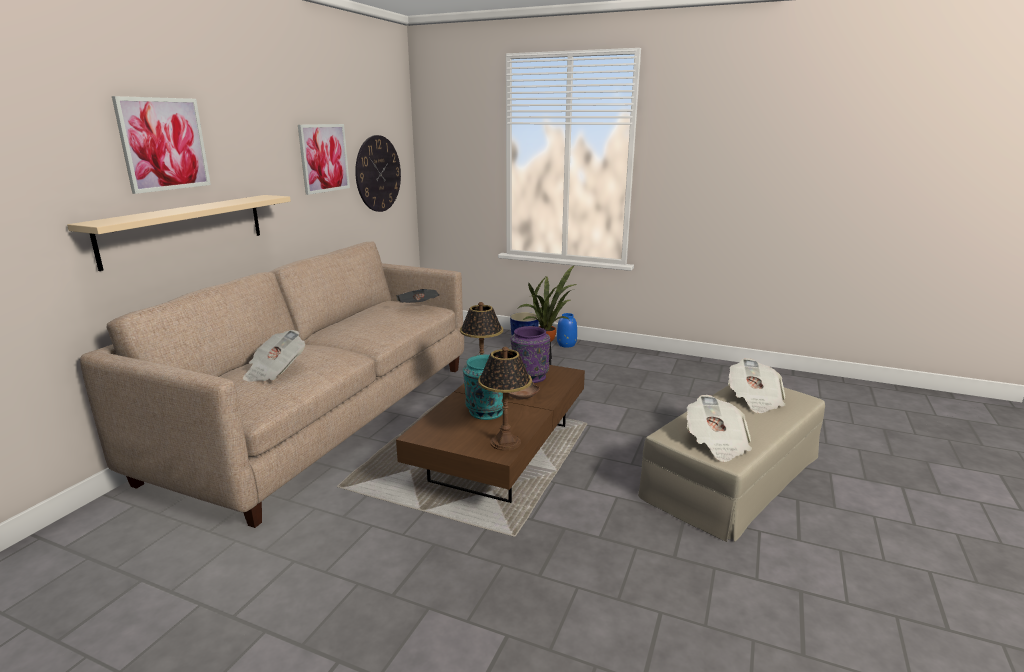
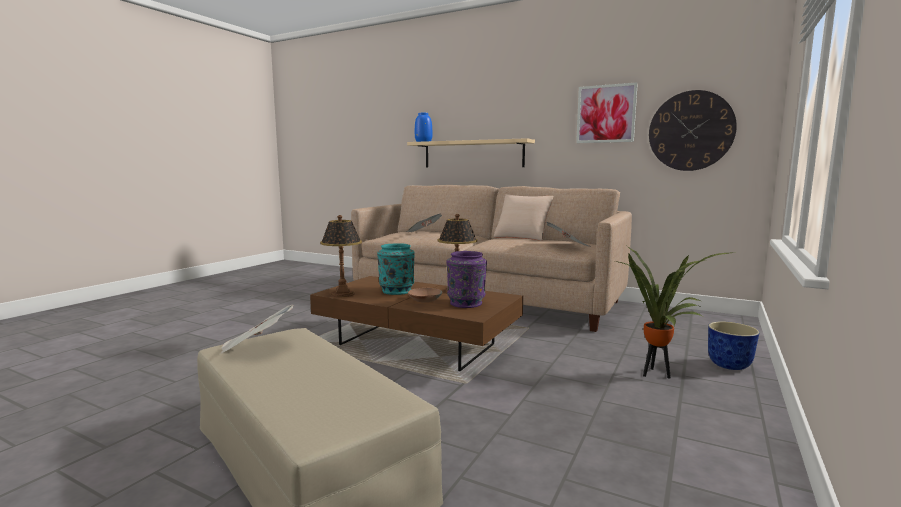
camera: 95 degrees right, 10 degrees down
picture [112,96,211,194] -> none
blue vase [557,313,577,348] -> blue vase moved to [415,113,432,142]
newspaper [728,358,785,413] -> none
none -> beige pillow [494,194,553,241]

